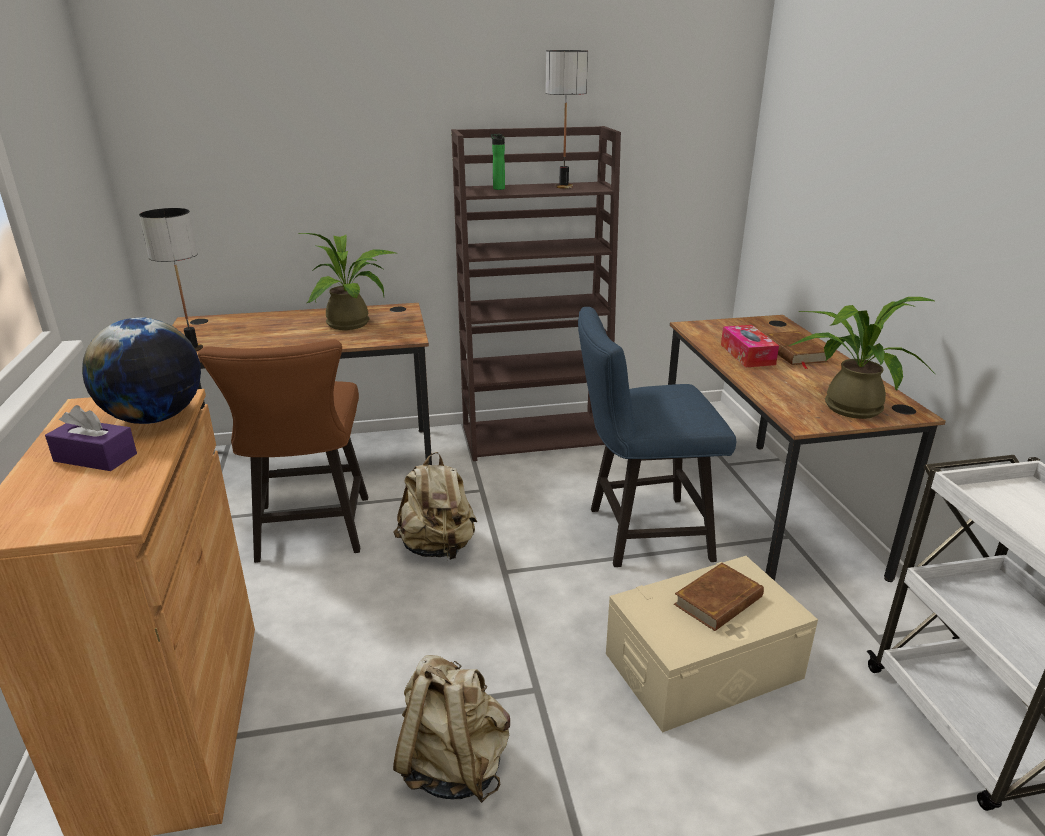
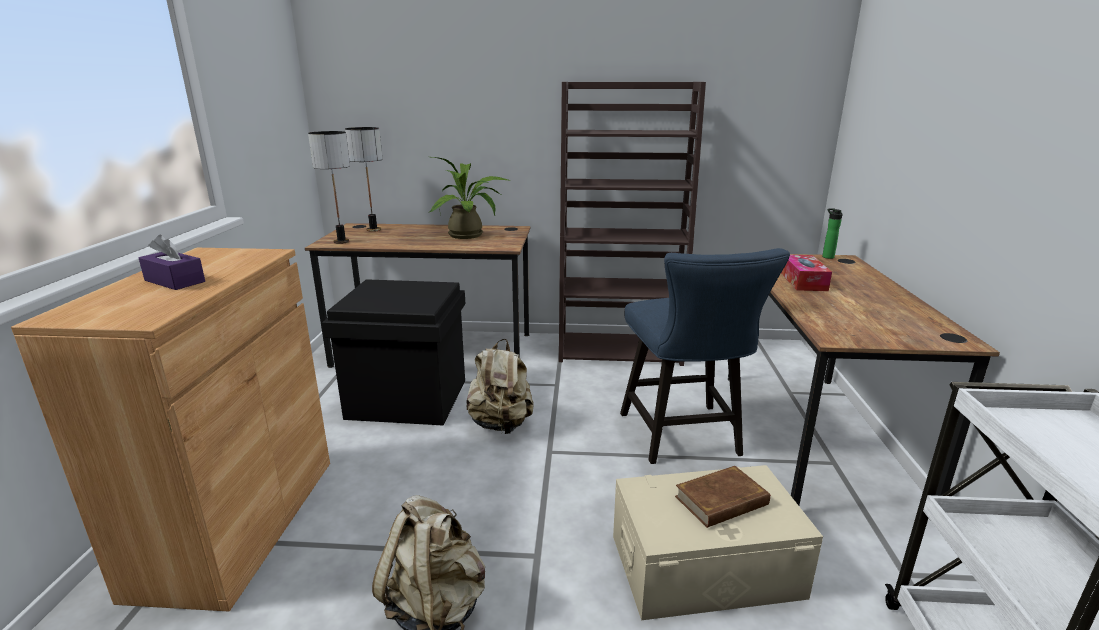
camera: 15 degrees right, 5 degrees down
globe [82,317,201,424] -> none
brown chair [198,339,368,563] -> black storage box [322,279,465,425]
bottle [491,134,505,190] -> bottle moved to [822,208,843,259]
table lamp [545,50,588,189] -> table lamp moved to [345,127,382,232]
blue chair [578,307,736,567] -> blue chair turned 105 degrees counterclockwise [620,248,790,464]
brown book [764,331,828,369] -> none
potted plant [788,297,935,419] -> none

